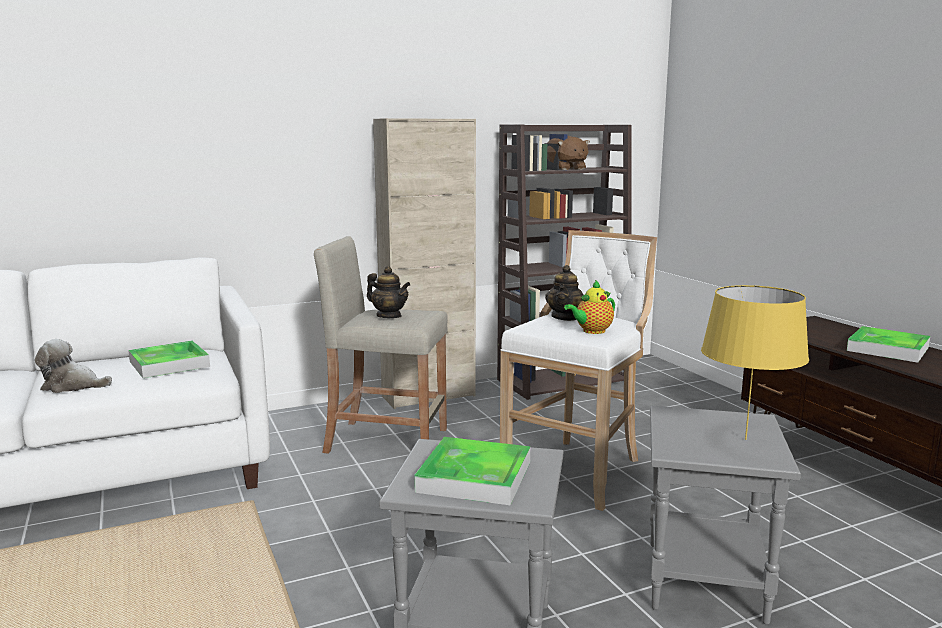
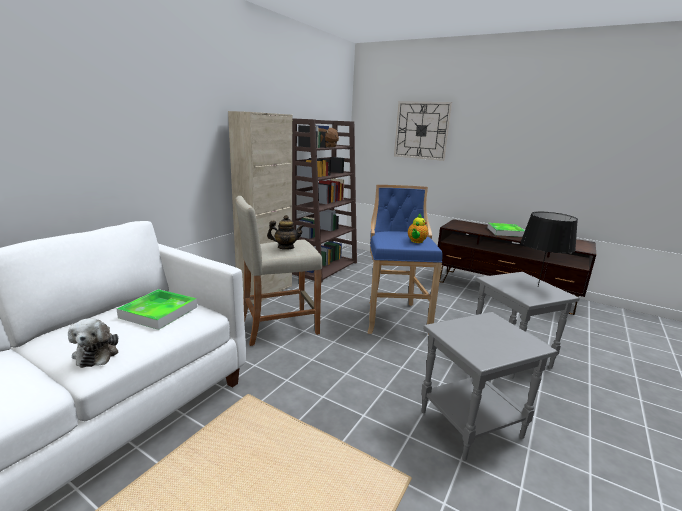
camera: 35 degrees left, 5 degrees up
plush toy [35,339,112,393] -> plush toy turned 75 degrees counterclockwise [68,318,118,368]
tray [415,437,530,505] -> none
white stool [500,230,657,511] -> blue stool [368,185,443,335]
teapot [545,265,583,321] -> none
yellow table lamp [701,285,809,440] -> black table lamp [521,212,578,286]
none -> wall clock [394,101,452,161]

